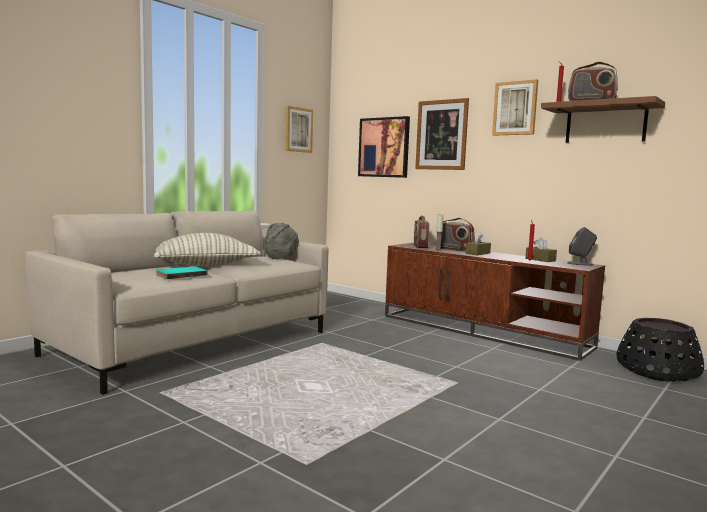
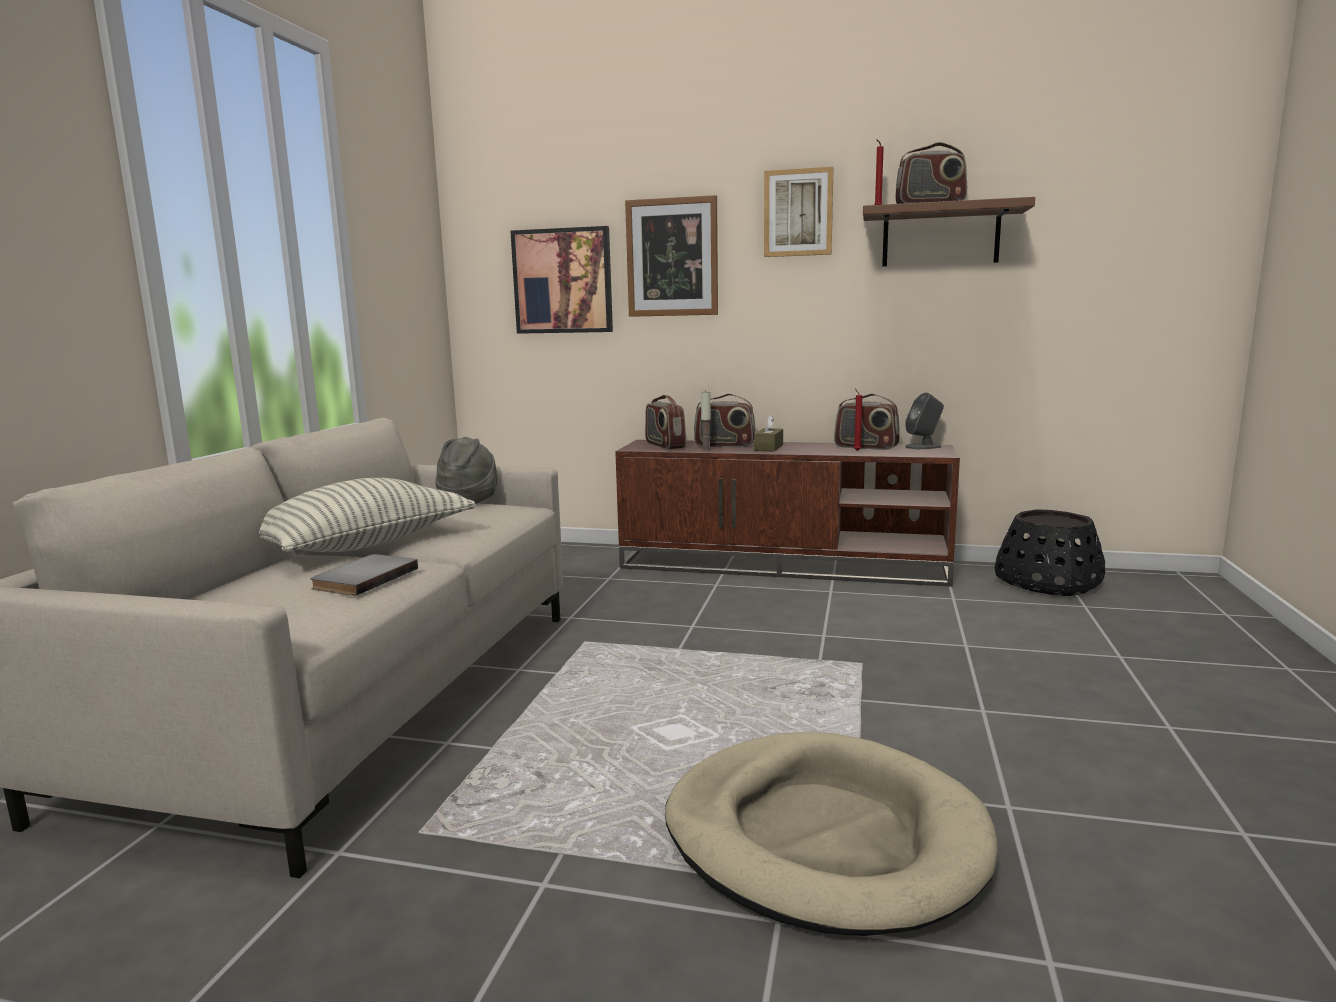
camera: 25 degrees left, 5 degrees up
turquoise book [156,267,208,279] -> grey book [310,554,418,596]
picture [285,106,313,153] -> none
brown tissue box [525,238,557,262] -> radio [834,394,900,450]
none -> beige dog bed [665,732,998,936]

